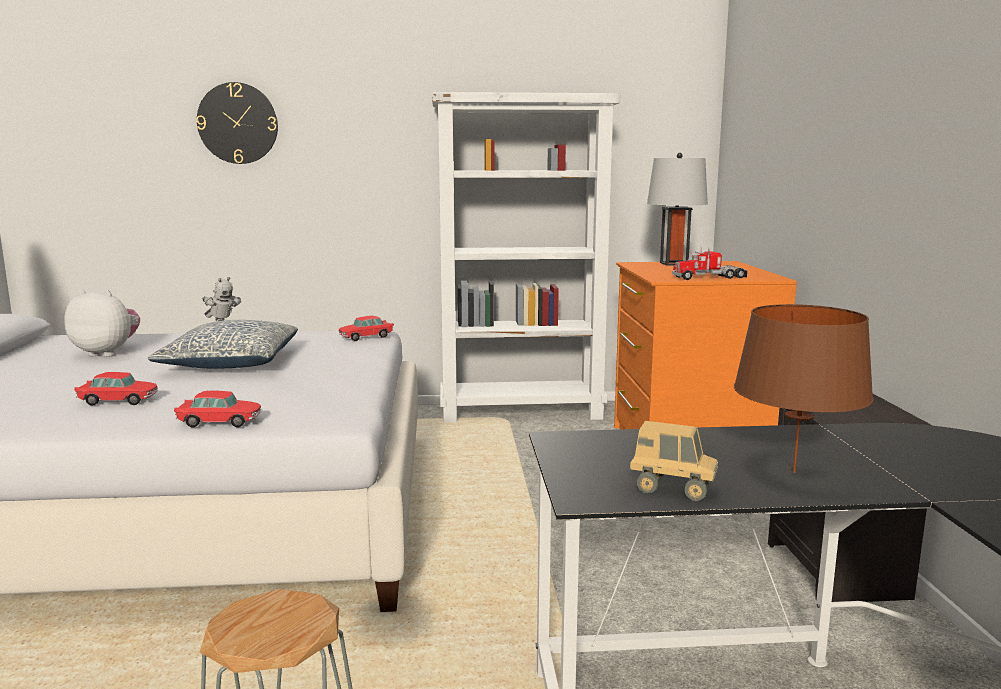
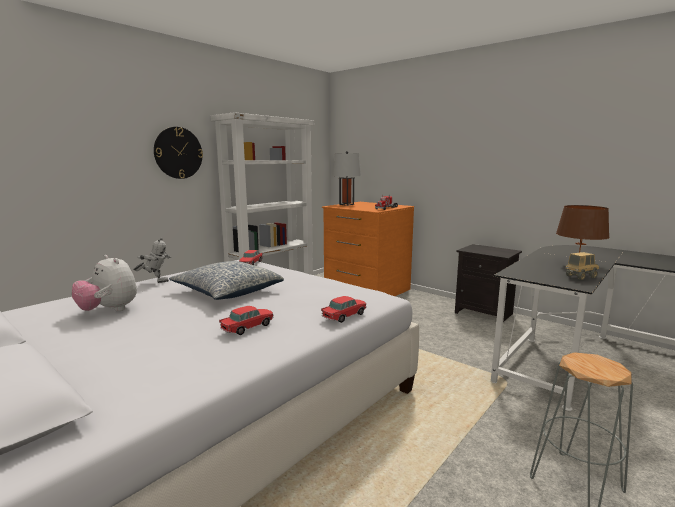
camera: 45 degrees left, 0 degrees up
plush toy [64,289,140,357] -> plush toy turned 105 degrees counterclockwise [72,255,137,311]
wall clock [196,82,278,164] -> wall clock moved to [154,127,203,179]

